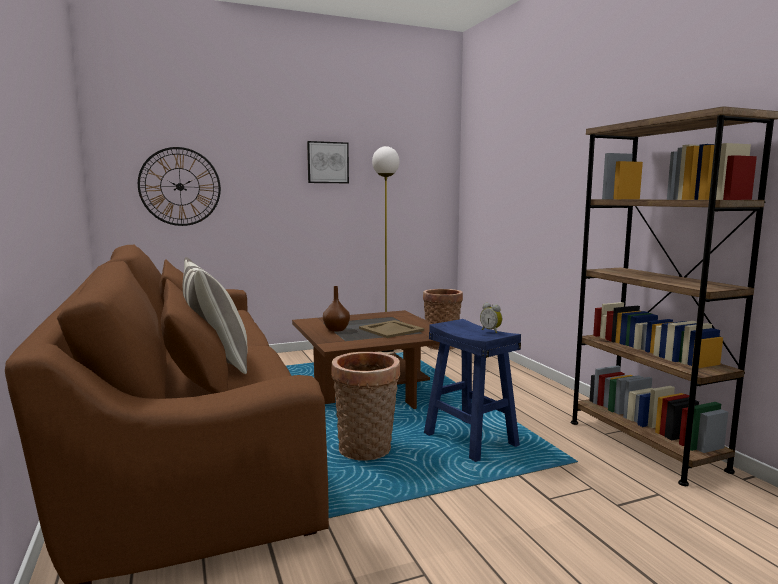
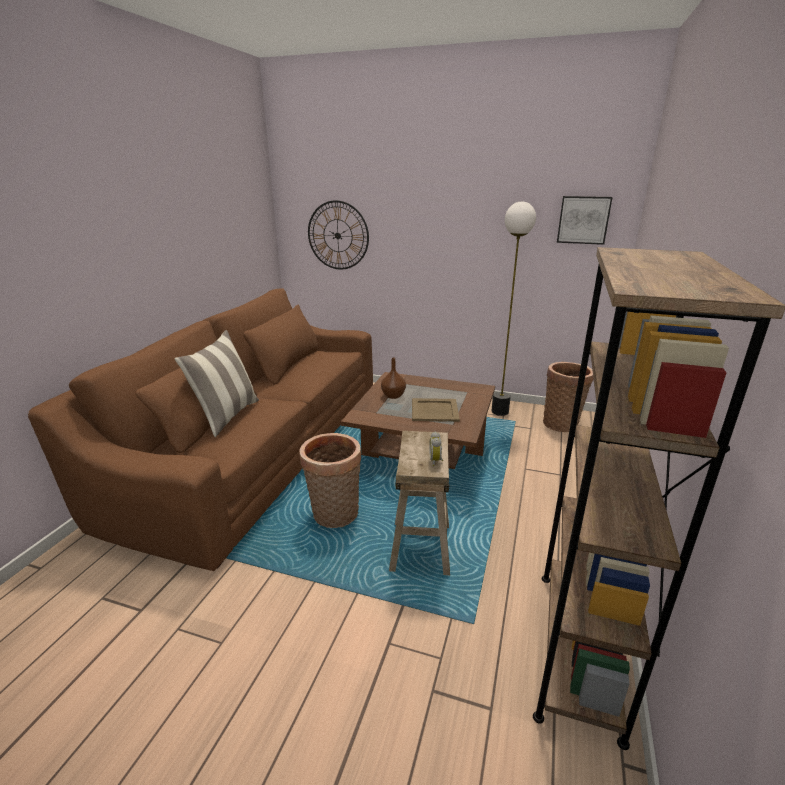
camera: 40 degrees right, 15 degrees up
picture [307,141,349,183] -> picture moved to [557,196,613,245]
blue stool [424,319,521,462] -> beige stool [389,431,450,575]

